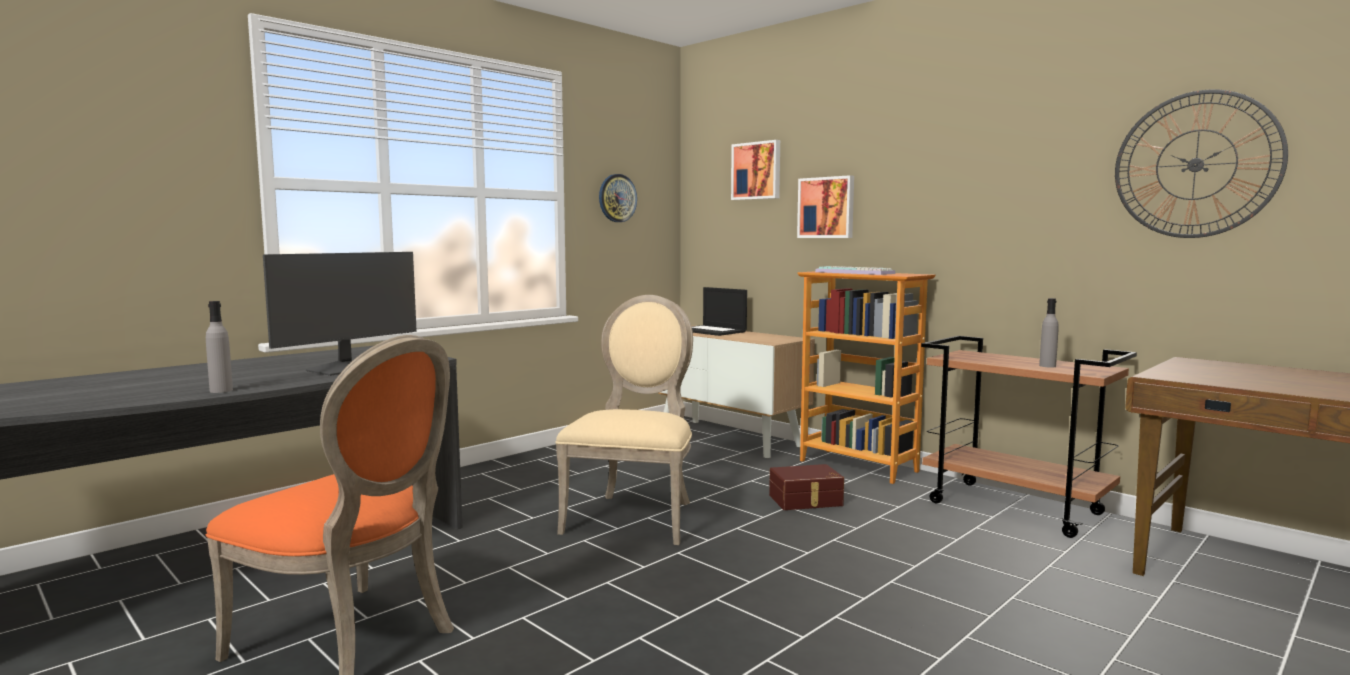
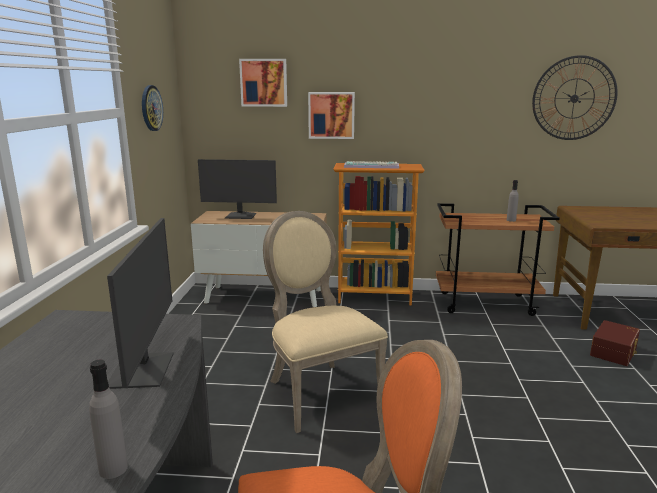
camera: 40 degrees left, 10 degrees up
laptop [692,287,747,336] -> monitor [198,159,277,219]
brown storage box [769,464,844,510] -> brown storage box moved to [590,320,640,366]

